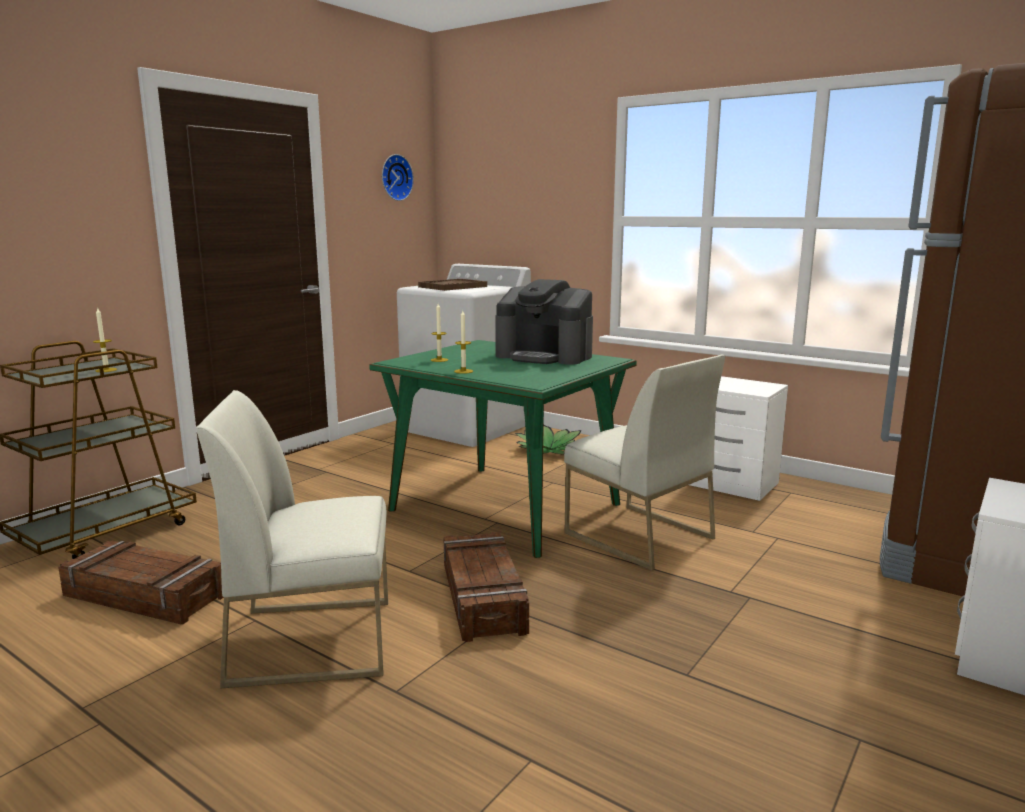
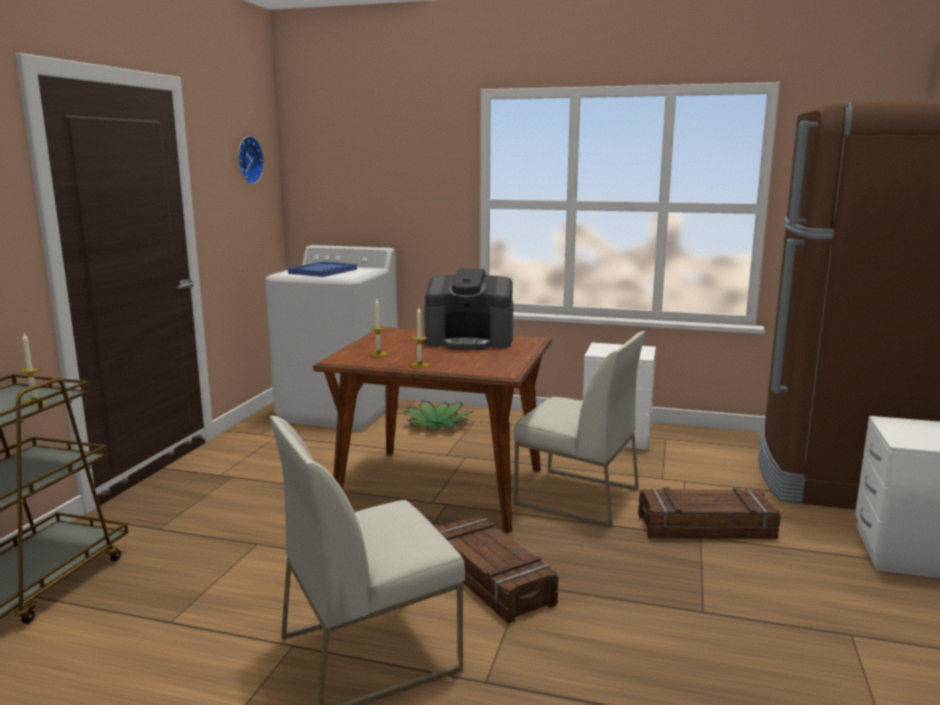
camera: 20 degrees left, 0 degrees up
crate [58,541,224,625] -> crate moved to [638,487,781,539]
green dining table [369,340,637,558] -> brown dining table [313,327,552,533]
brown tray [418,279,487,291] -> blue tray [288,261,357,277]

